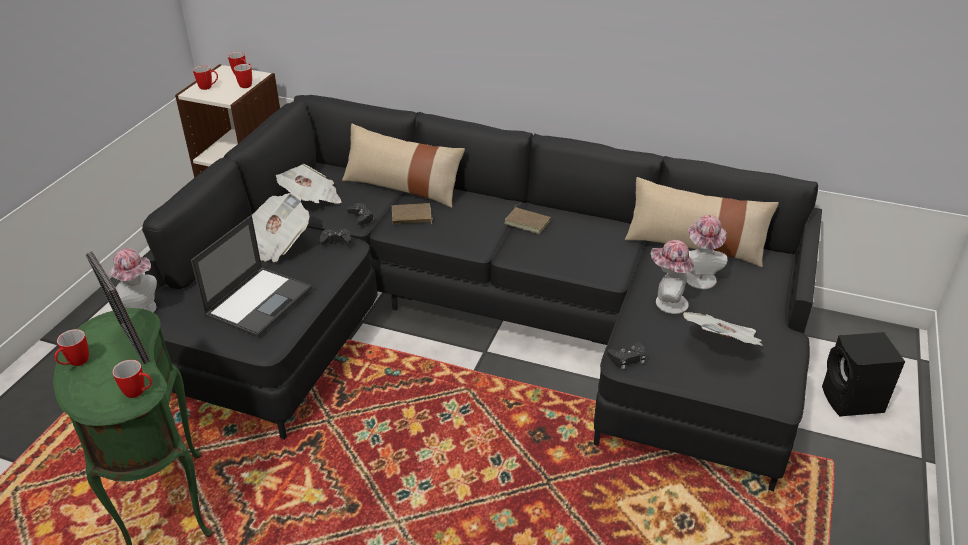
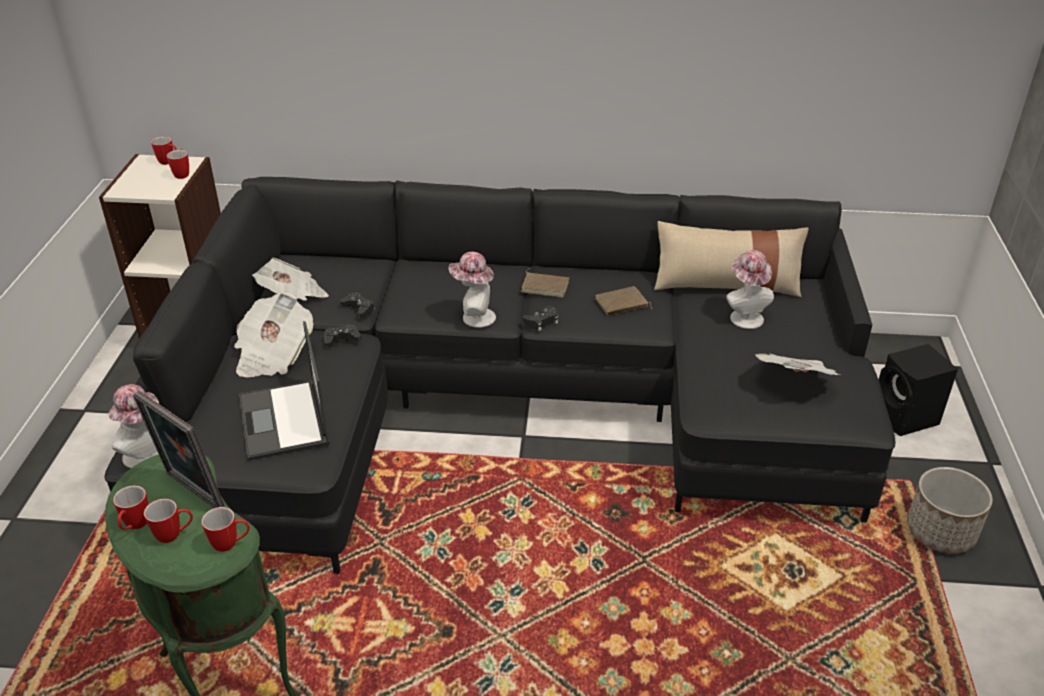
camera: 15 degrees left, 0 degrees up
laptop [191,215,312,337] -> laptop turned 150 degrees clockwise [239,321,330,461]
mug [193,65,218,90] -> mug moved to [144,499,193,543]
beige pillow [342,124,465,208] -> none
brown book [392,203,433,224] -> brown book moved to [595,286,652,315]
black game controller [607,342,646,369] -> black game controller moved to [523,305,558,331]
hat [651,240,694,314] -> hat moved to [449,252,496,328]
none -> planter [907,467,993,554]

